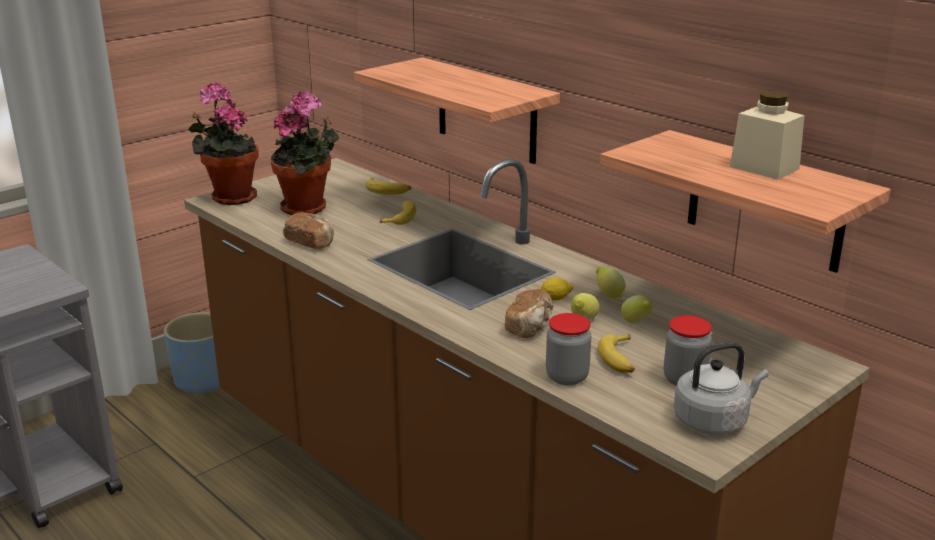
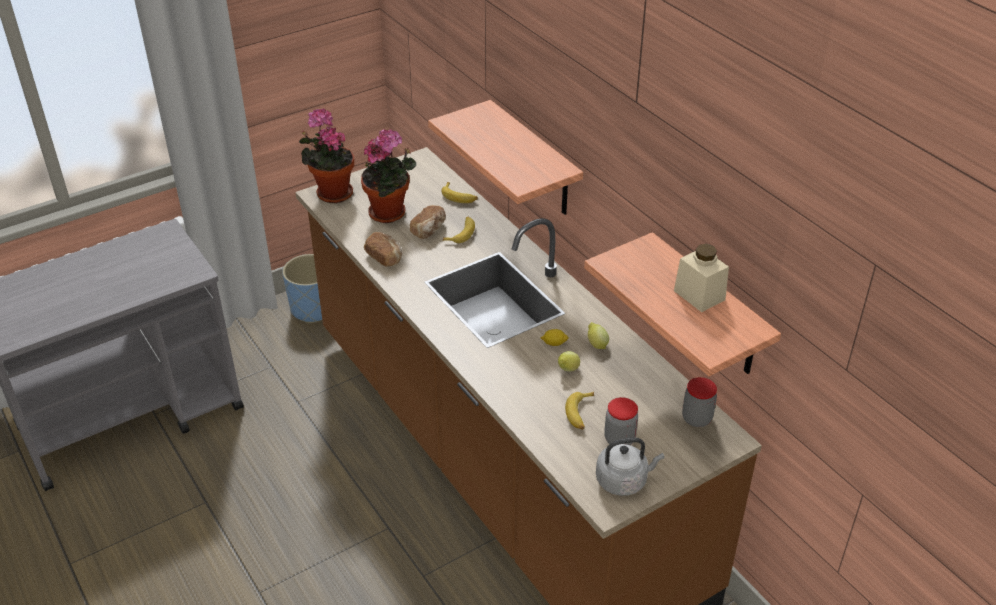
camera: 10 degrees right, 15 degrees up
bread [505,289,554,338] -> bread moved to [410,205,446,239]
jar [546,313,592,385] -> jar moved to [682,377,717,427]
lemon [621,295,652,324] -> none

